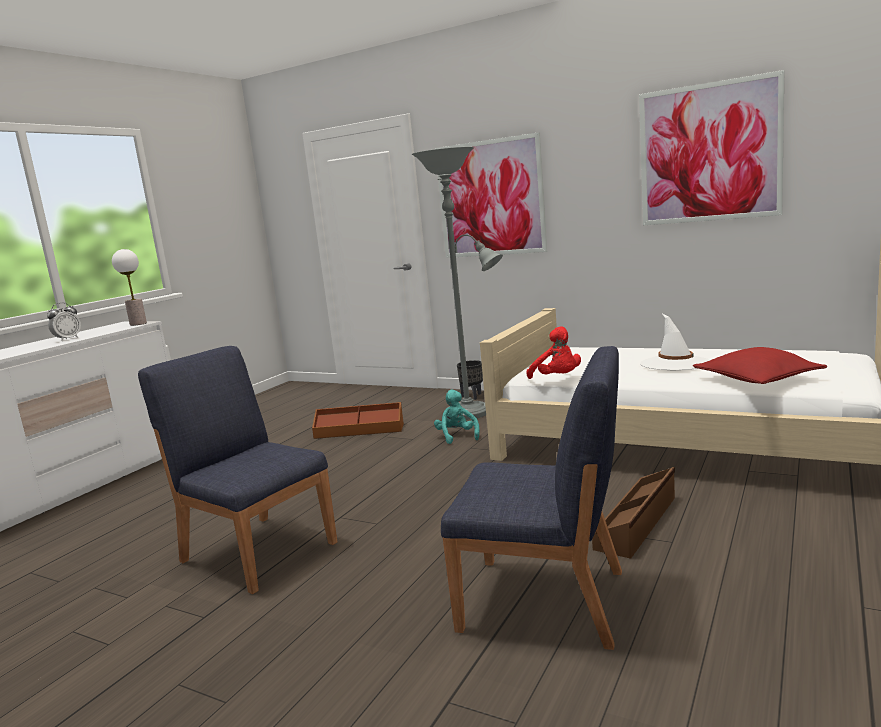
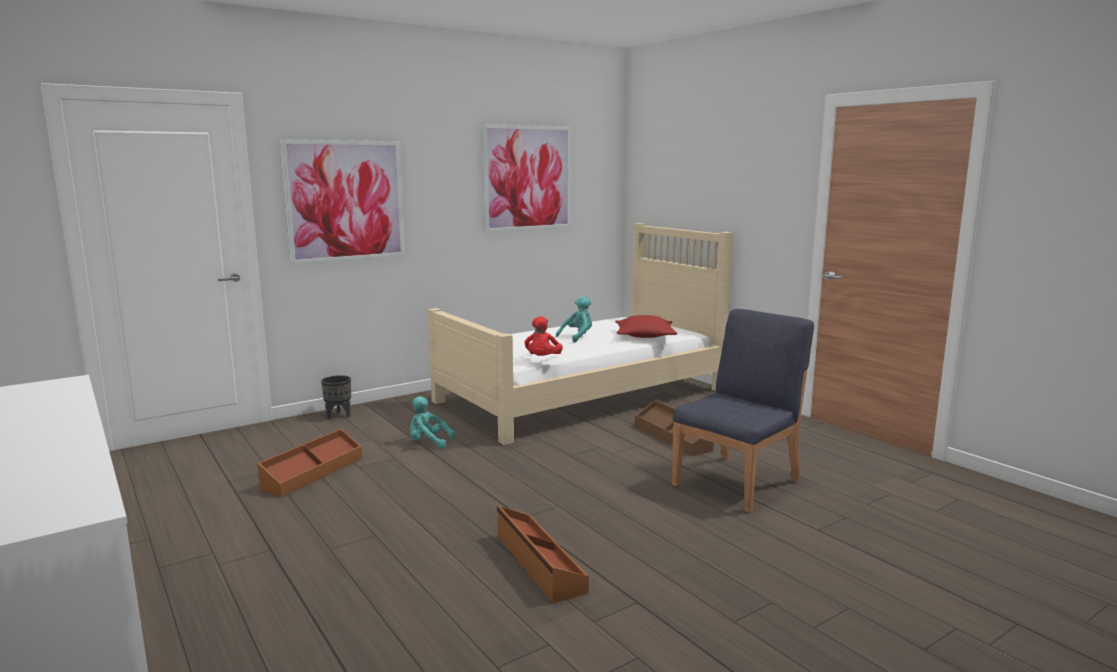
camera: 65 degrees left, 0 degrees up
alarm clock [47,303,81,341] -> none
table lamp [112,249,147,326] -> none
blue chair [138,346,337,594] -> brown storage box [497,505,589,603]
grey floor lamp [412,147,503,420] -> none
red plush toy [526,326,581,379] -> red plush toy turned 105 degrees clockwise [524,316,563,356]
white hat [640,314,710,370] -> turquoise plush toy [556,296,592,343]

